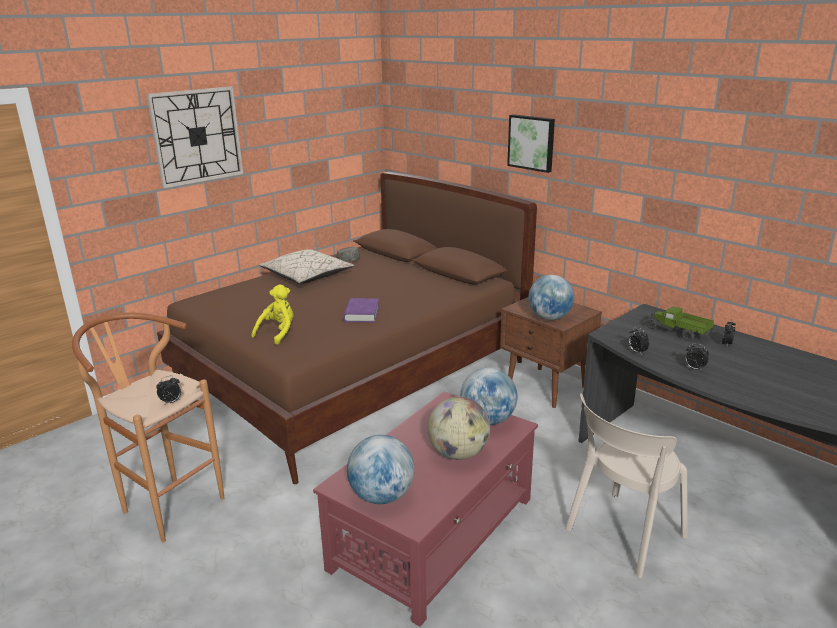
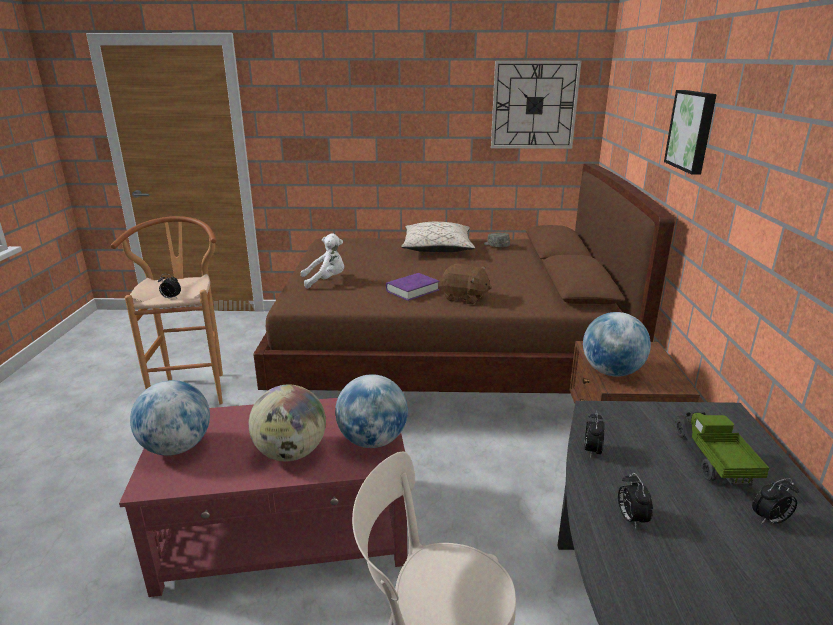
camera: 45 degrees right, 0 degrees up
wall clock [146,87,243,188] -> wall clock moved to [491,60,582,149]
yellow plush toy [251,284,294,345] -> white plush toy [301,233,344,289]
none -> brown plush toy [441,264,492,305]

